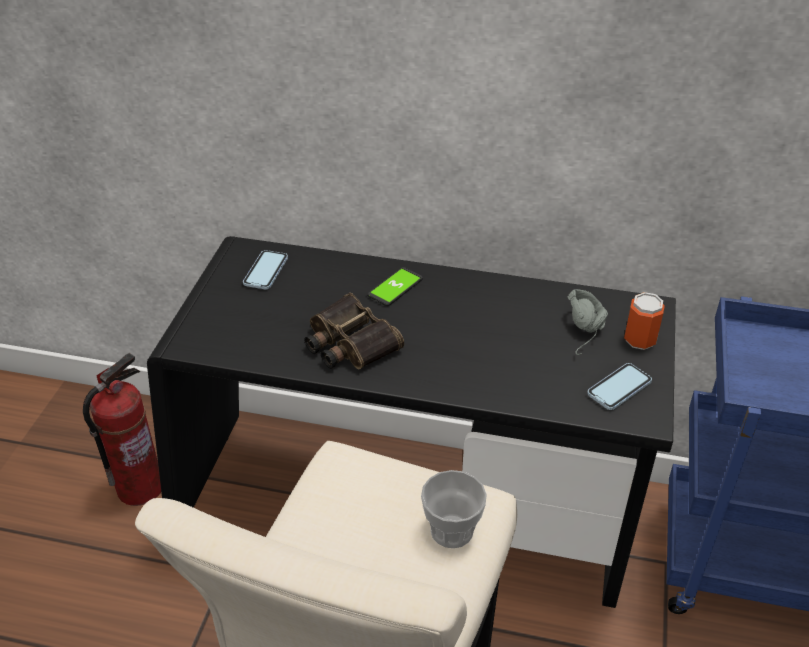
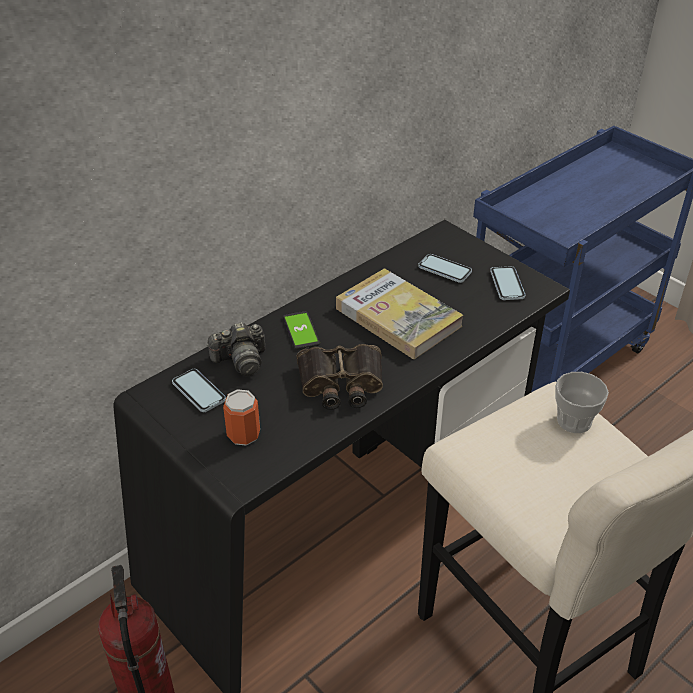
camera: 55 degrees left, 0 degrees up
grey headphones [568,289,608,355] -> phone [418,254,472,283]
can [624,292,665,350] -> can moved to [223,389,260,446]
none -> camera [206,322,265,376]
none -> book [336,268,464,359]

